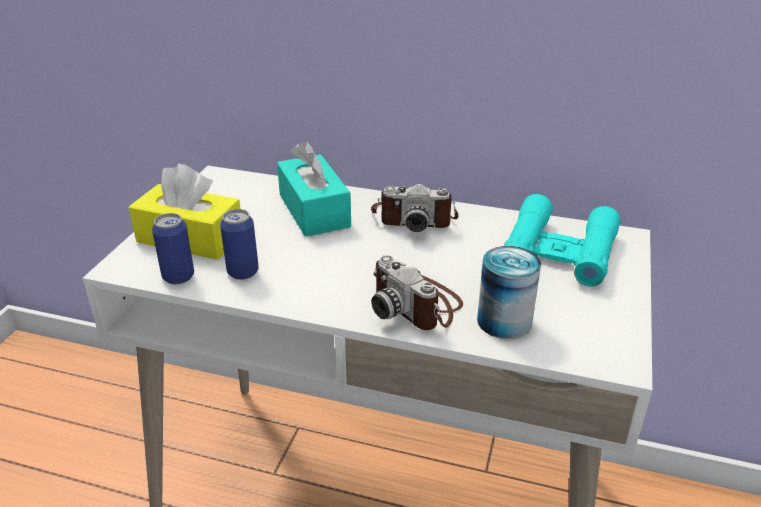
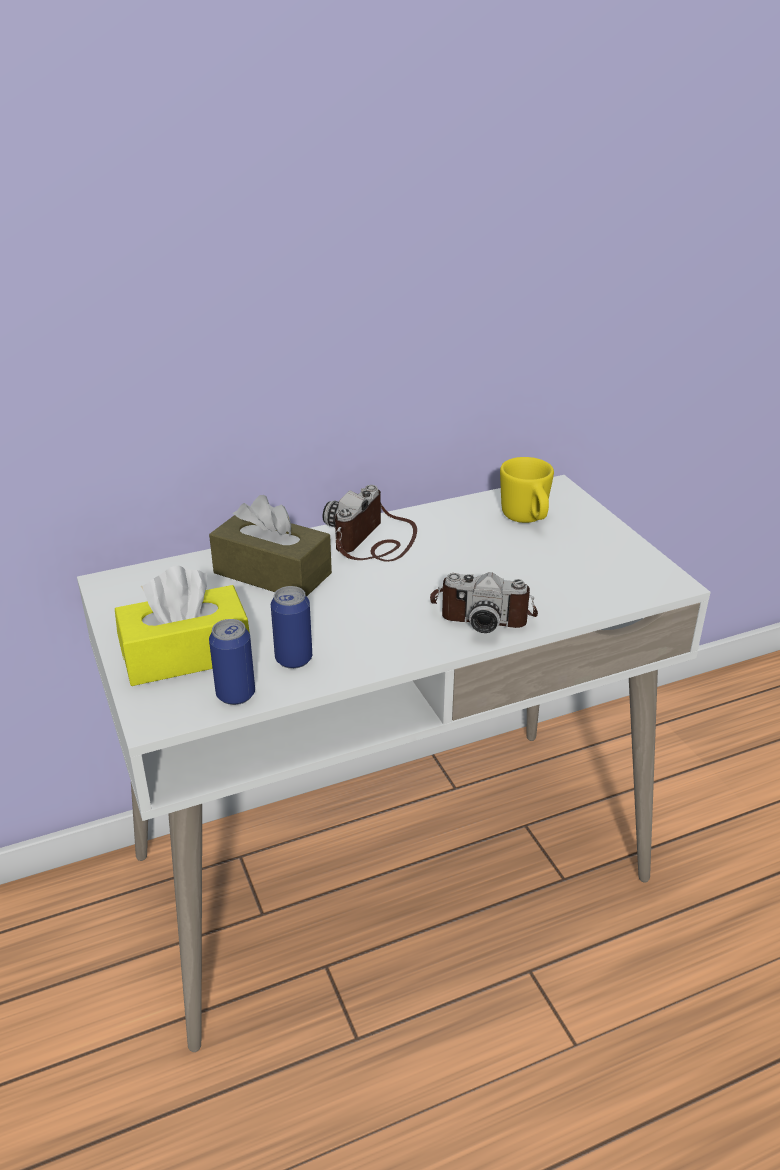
camera: 40 degrees left, 0 degrees up
turquoise tissue box [277,141,351,237] -> brown tissue box [209,495,332,596]
camera [371,184,459,232] -> camera turned 150 degrees clockwise [322,485,417,562]
can [477,246,541,339] -> none
turquoise binoculars [504,194,621,287] -> yellow mug [500,457,554,523]

